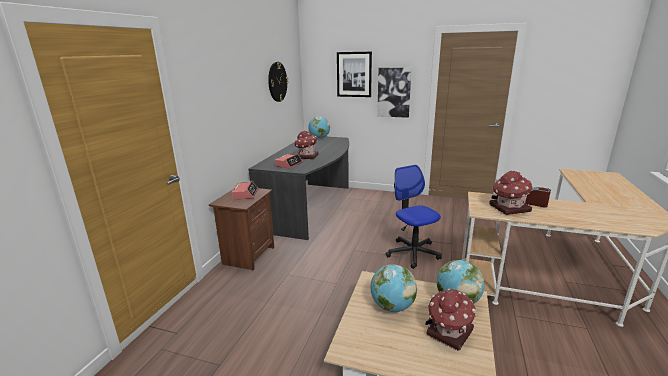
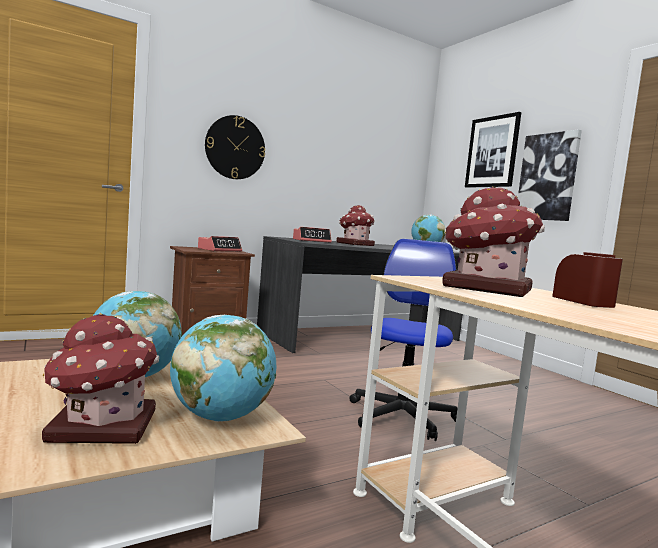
camera: 40 degrees right, 15 degrees down
wall clock [268,62,288,102] -> wall clock moved to [205,115,265,179]

